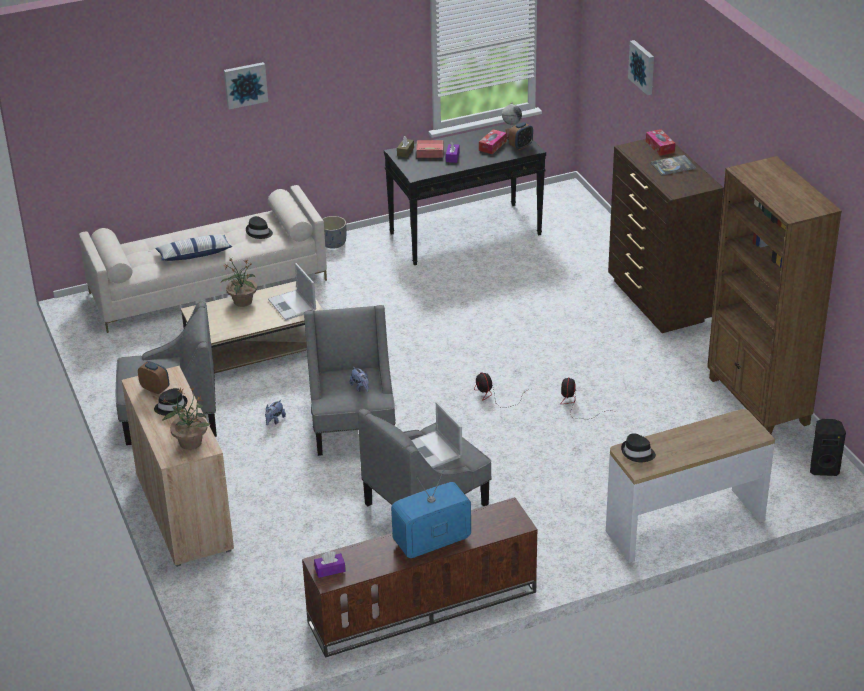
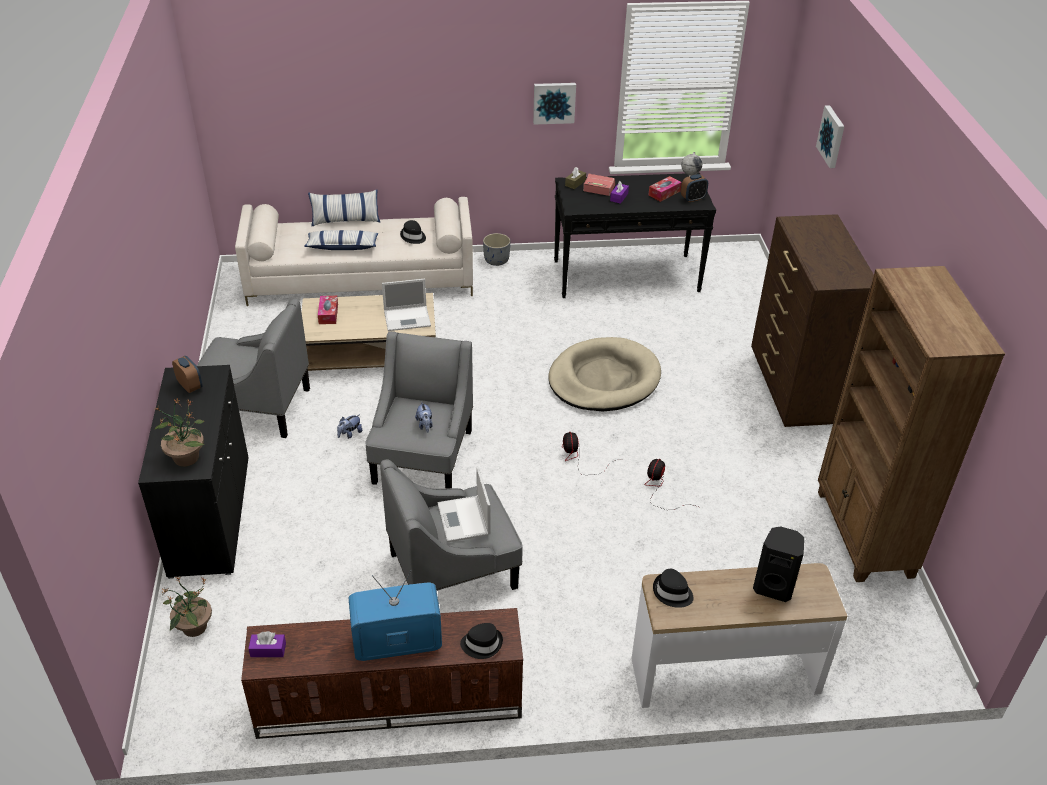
camera: 15 degrees right, 5 degrees up
beige cabinet [121,366,234,567] -> black cabinet [138,365,249,579]
black hat [154,388,187,416] -> black hat moved to [460,623,503,659]
potted plant [221,258,257,307] -> potted plant moved to [162,576,212,637]
picture [224,62,268,109] -> picture moved to [533,83,576,125]
laptop [268,263,316,320] -> laptop turned 90 degrees counterclockwise [382,279,431,331]
tissue box [646,129,675,156] -> tissue box moved to [318,296,338,324]
book [651,155,696,176] -> none
black speaker [810,419,846,476] -> black speaker moved to [753,526,804,602]
none -> pillow [308,190,380,227]
none -> beige dog bed [548,337,661,411]

